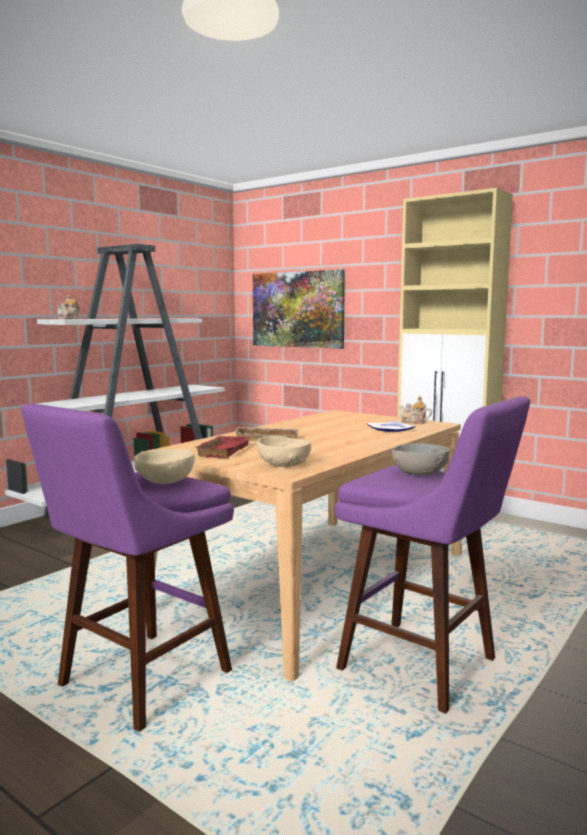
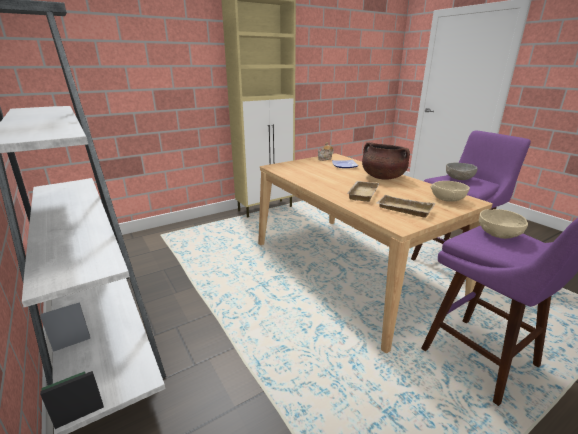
camera: 70 degrees left, 15 degrees up
teapot [56,295,80,319] -> none
red tray [193,436,250,458] -> beige tray [377,195,435,217]
picture [253,270,345,349] -> none
none -> brown cooking pot [362,142,410,180]

